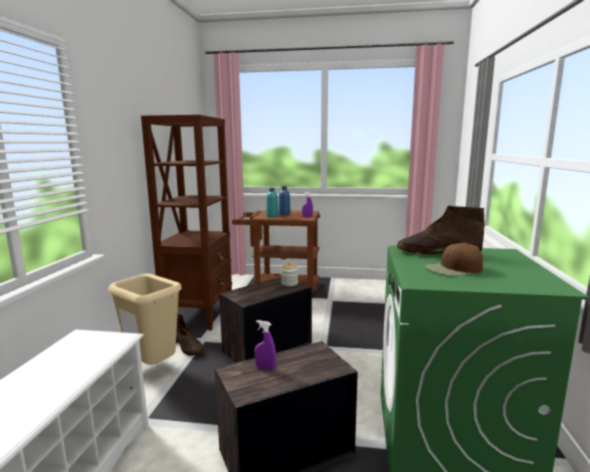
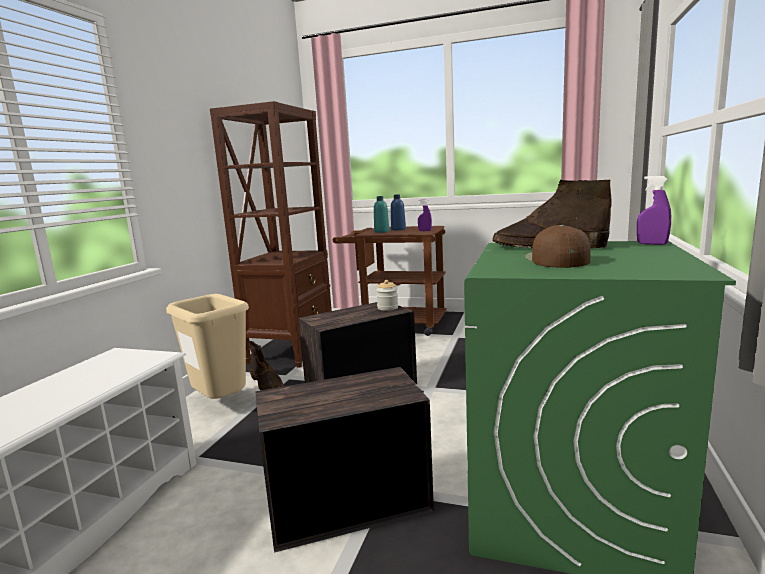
camera: 10 degrees right, 0 degrees up
purple spray bottle [255,320,276,370] -> purple spray bottle moved to [637,176,671,245]
brown cap [425,243,483,276] -> brown cap turned 105 degrees clockwise [525,225,590,268]

